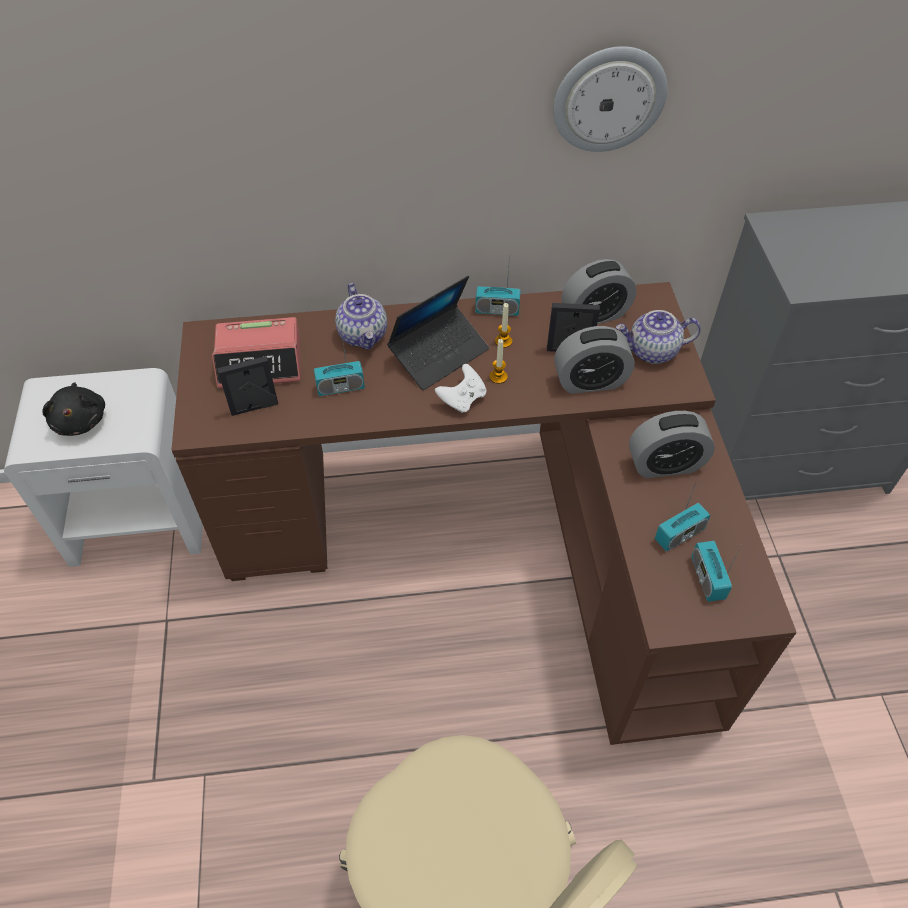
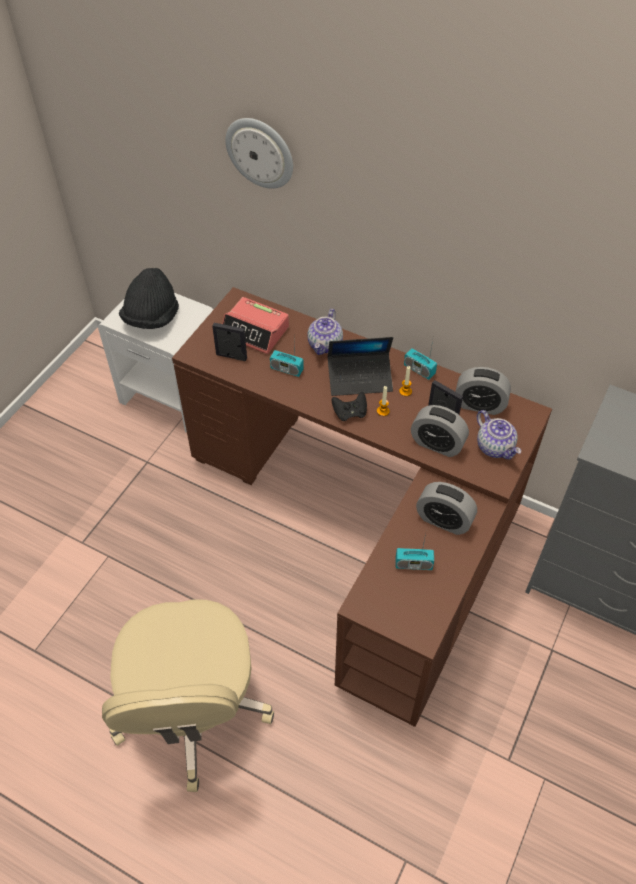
camera: 35 degrees right, 0 degrees up
black plush toy [42,382,105,436] -> black hat [119,268,179,329]
white game controller [435,364,487,413] -> black game controller [332,392,367,421]
wall clock [553,46,668,152] -> wall clock moved to [225,118,293,189]
teapot [616,310,701,364] -> teapot turned 150 degrees counterclockwise [477,410,521,459]
radio [691,541,742,602] -> none

